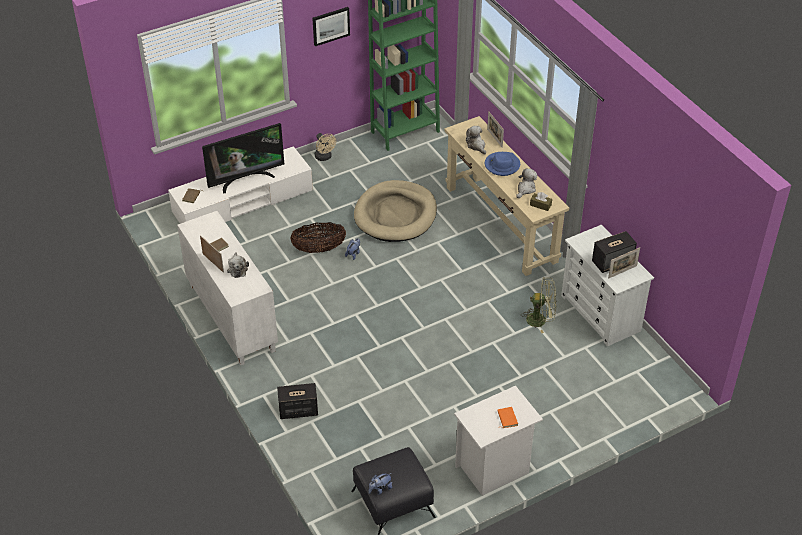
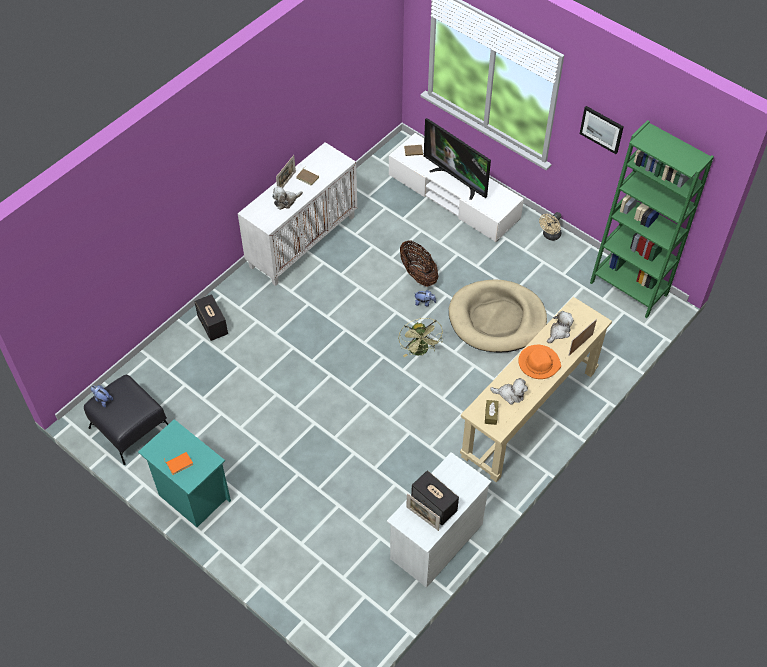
camera: 70 degrees right, 10 degrees up
white nightstand [454,385,543,496] -> turquoise nightstand [138,419,231,527]
blue hat [485,152,520,176] -> orange hat [518,345,561,379]
green fan [524,277,557,333] -> green fan moved to [398,318,443,357]

